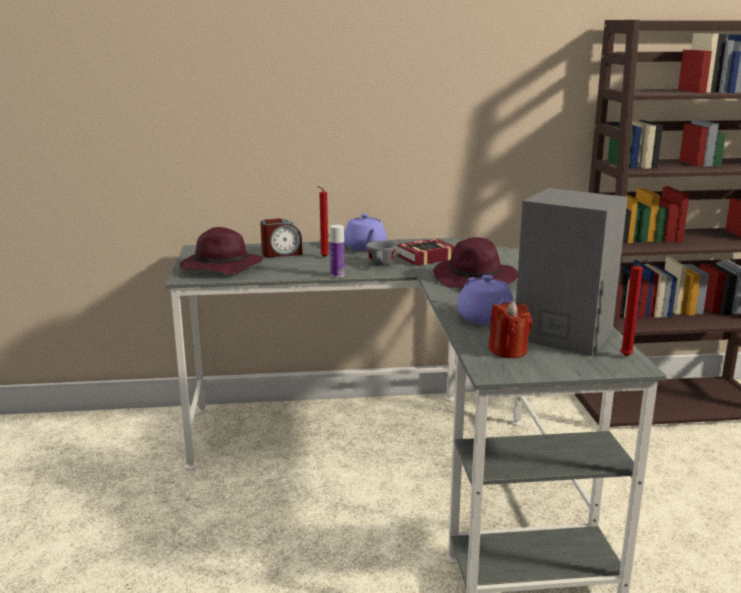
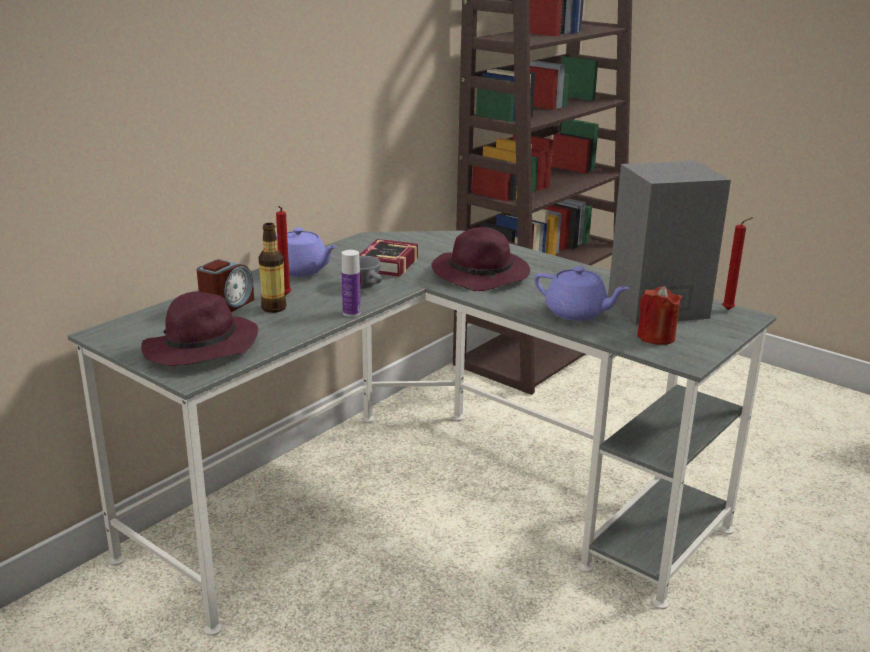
camera: 45 degrees left, 5 degrees up
none -> bottle [259,223,286,313]

